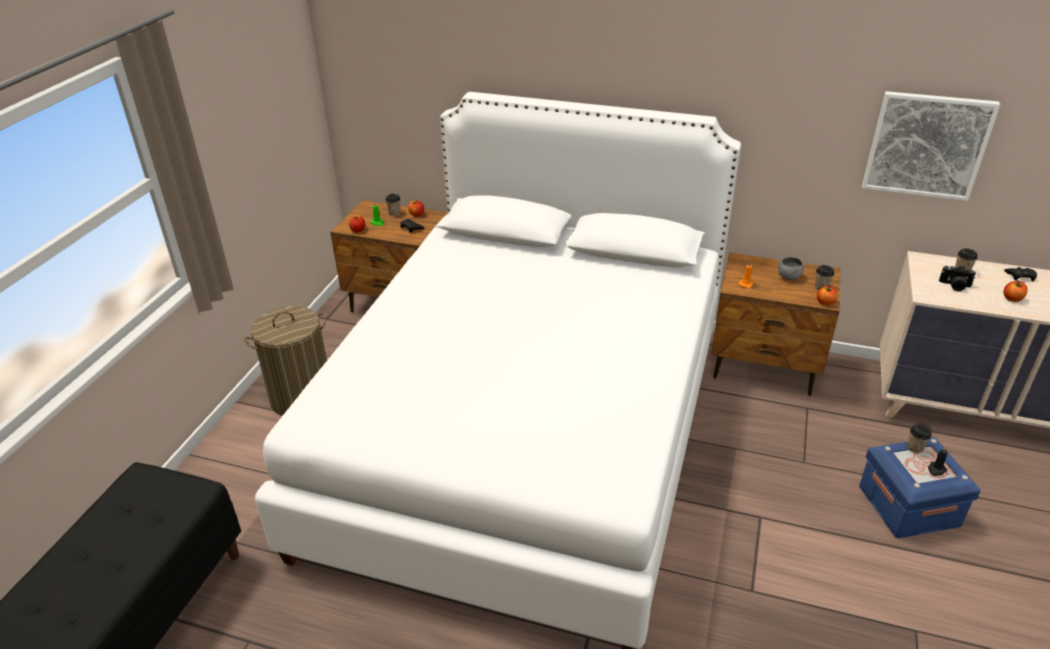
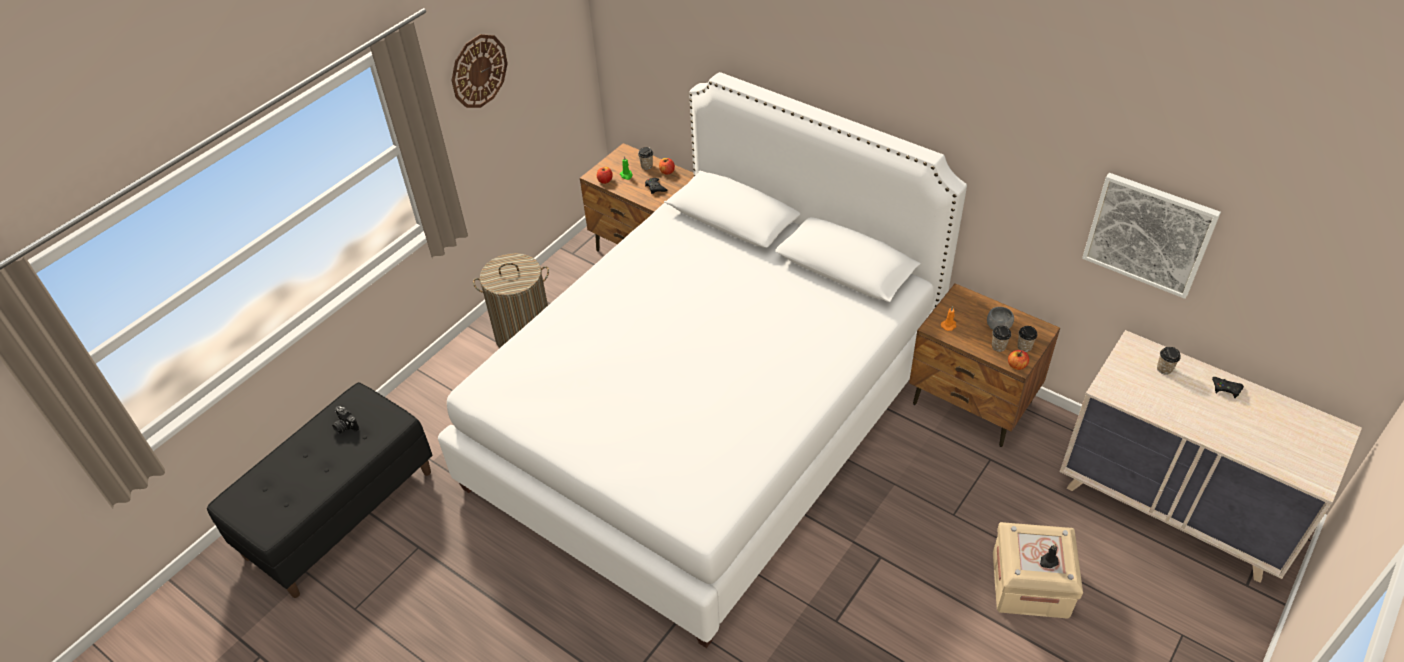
camera: 20 degrees right, 10 degrees up
blue storage box [859,437,981,538] -> beige storage box [993,522,1083,619]
cup [907,424,932,453] -> cup moved to [992,325,1011,352]
camera [939,265,976,291] -> camera moved to [332,406,359,434]
apple [1004,281,1028,302] -> none
none -> wall clock [451,34,508,108]

